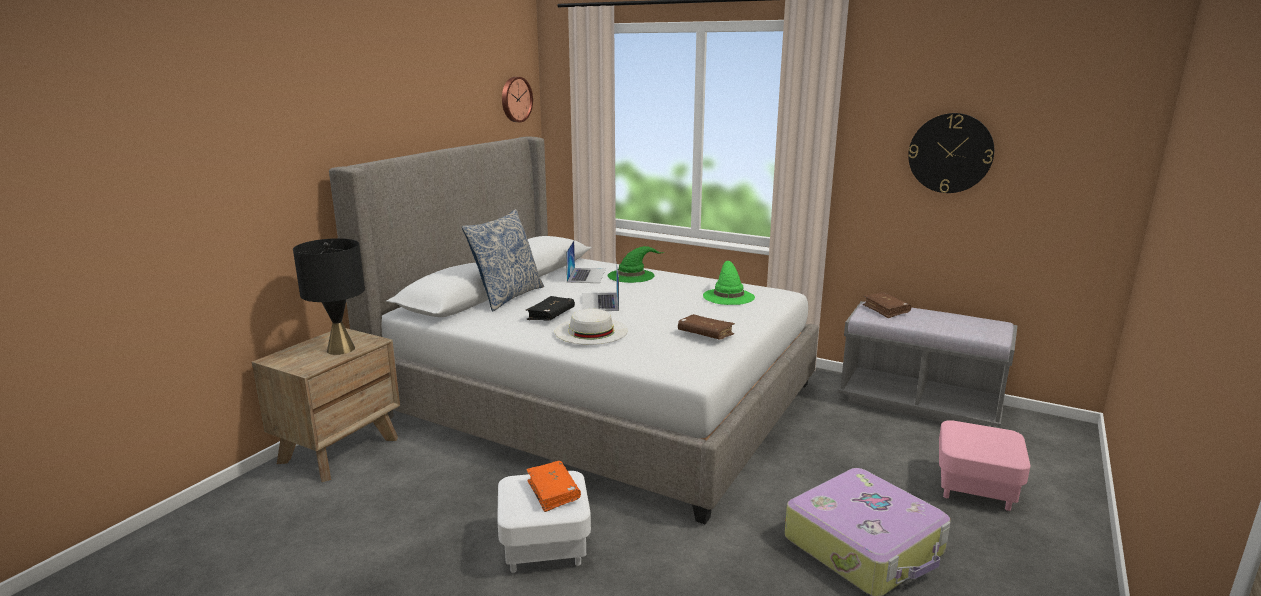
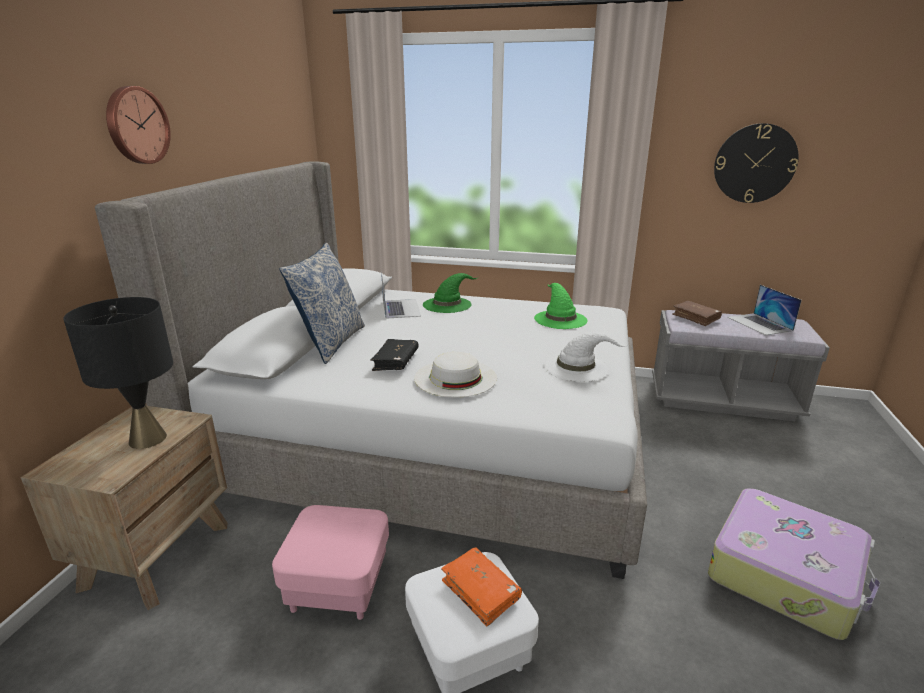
camera: 15 degrees left, 5 degrees up
wall clock [502,77,533,122] -> wall clock moved to [106,86,171,164]
laptop [581,261,619,311] -> laptop moved to [727,285,802,335]
brown book [678,314,735,340] -> white hat [543,332,626,382]
pink ottoman [939,420,1030,511] -> pink ottoman moved to [272,505,389,620]

